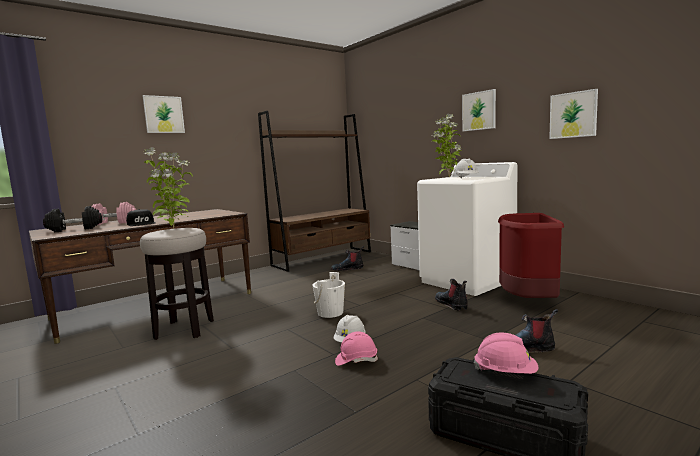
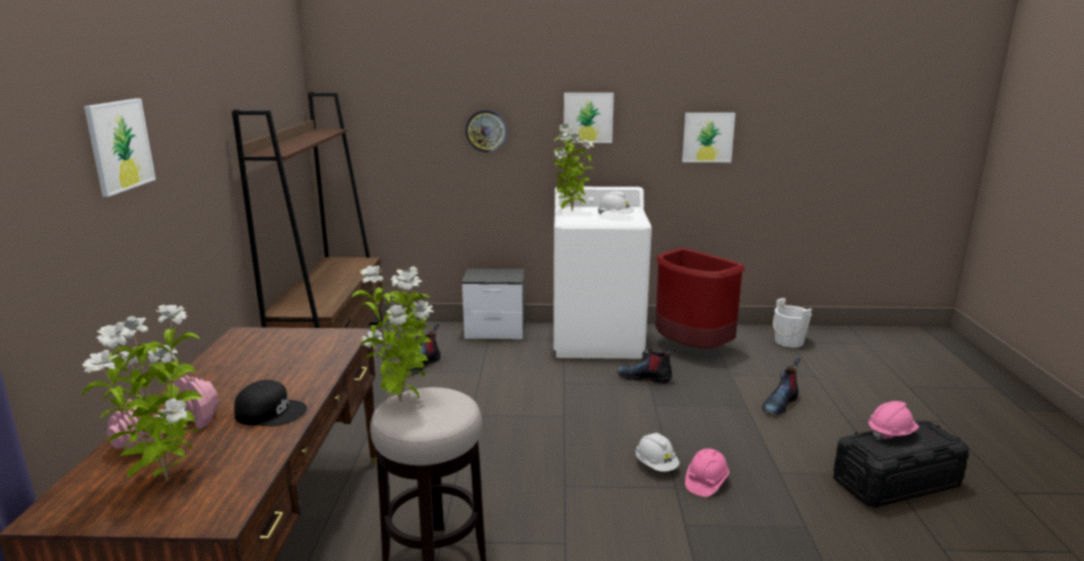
camera: 50 degrees left, 10 degrees up
black dumbbell [43,206,102,232] -> potted plant [82,305,202,481]
white bucket [313,272,345,318] -> white bucket moved to [773,298,812,348]
none -> wall clock [465,110,507,152]

